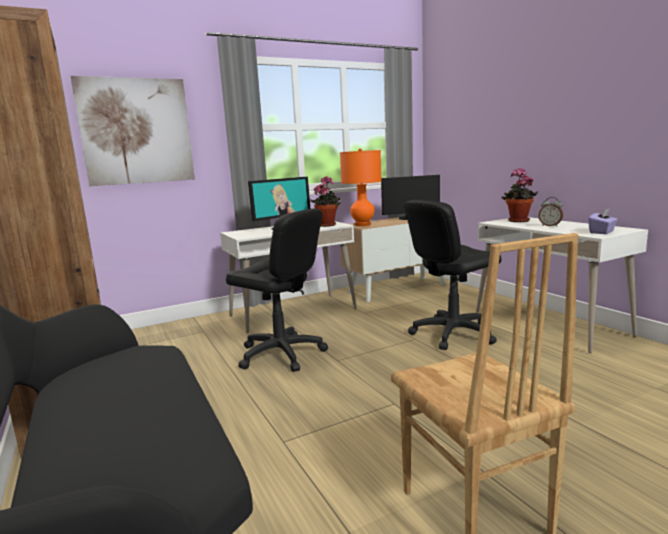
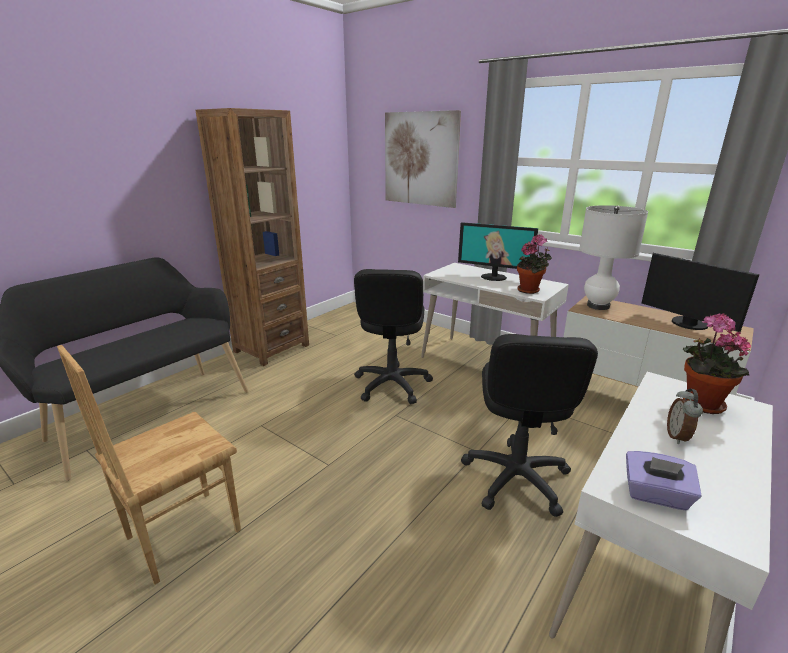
camera: 65 degrees right, 10 degrees up
orange table lamp [340,148,382,226] -> white table lamp [579,205,648,310]
black office chair [404,200,502,350] -> black office chair turned 120 degrees counterclockwise [461,334,598,517]

